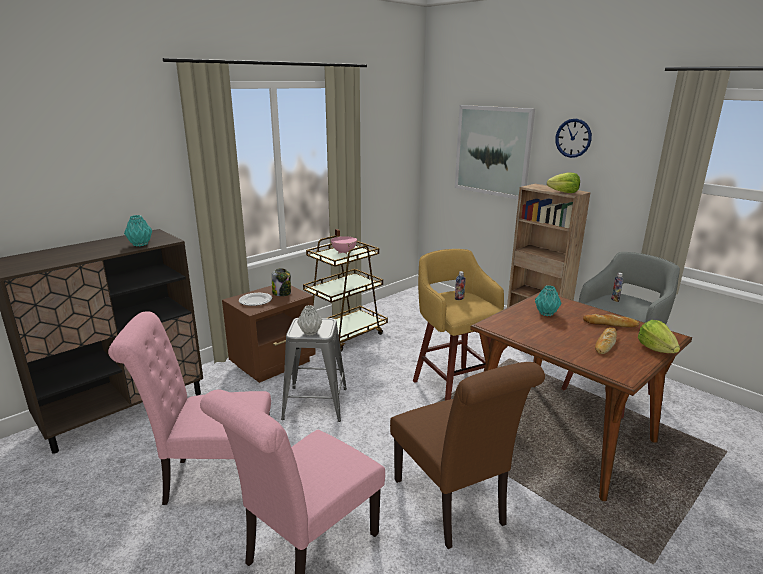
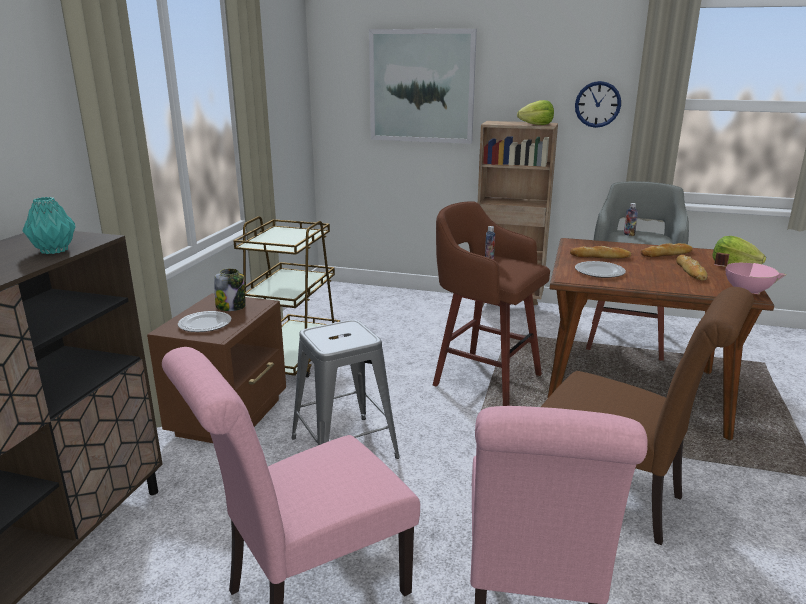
camera: 30 degrees left, 0 degrees up
grey vase [297,305,322,335] -> none
pink cooking pot [331,229,357,254] -> pink cooking pot moved to [714,252,786,295]
yellow stool [413,249,504,401] -> brown stool [433,202,550,406]
turquoise vase [535,285,562,316] -> bread [570,246,631,259]
wall clock [555,119,592,158] -> wall clock moved to [575,81,621,128]
none -> plate [575,261,626,278]

